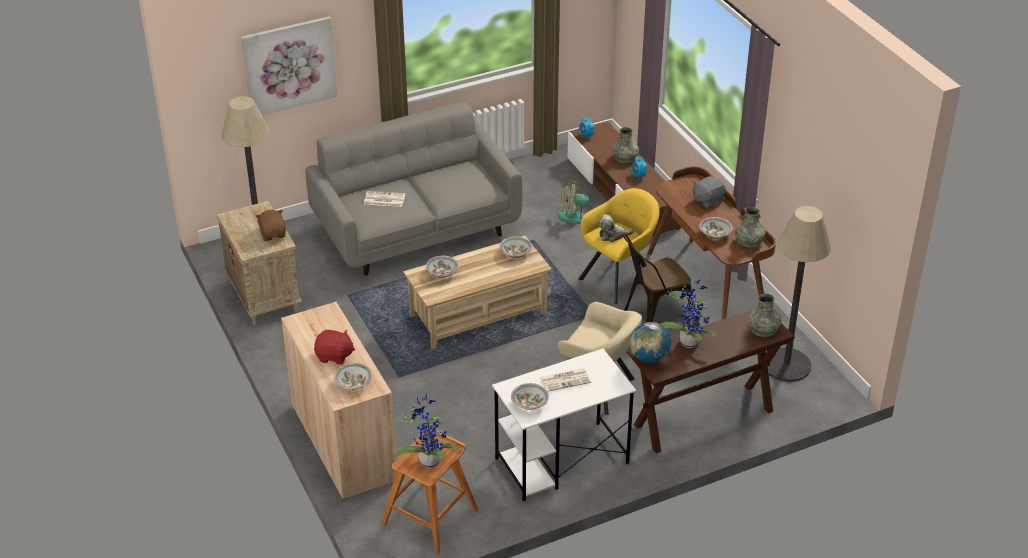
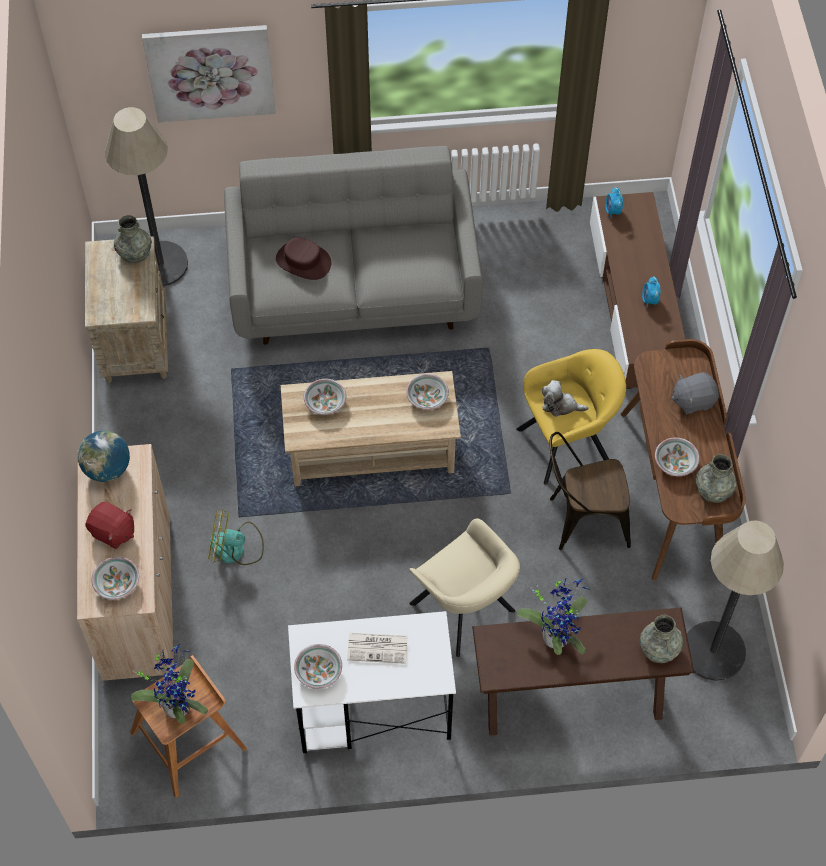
camera: 20 degrees right, 20 degrees up
brown plush toy [255,210,286,241] -> none
newspaper [364,191,405,207] -> brown hat [276,237,331,280]
fan [558,180,593,224] -> fan moved to [208,509,264,565]
grey vase [613,127,639,163] -> grey vase moved to [114,215,152,263]
globe [630,322,671,363] -> globe moved to [78,431,130,482]

